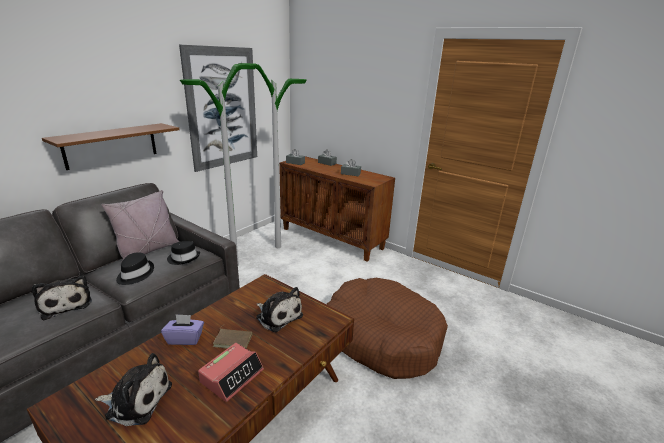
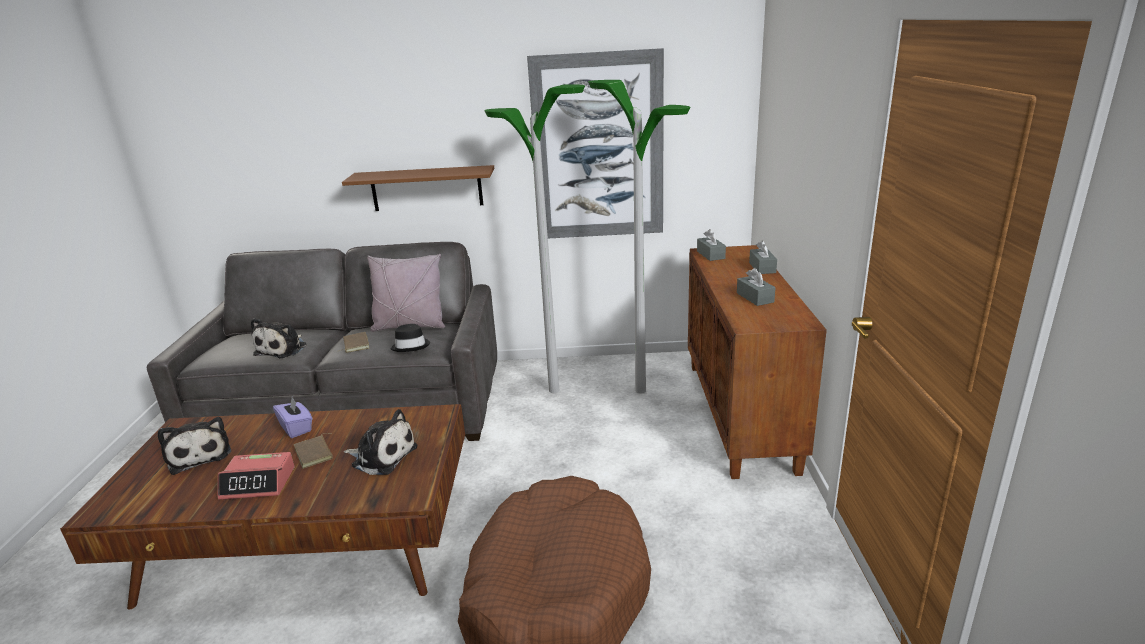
camera: 55 degrees right, 0 degrees up
black hat [116,252,154,285] -> brown book [337,332,369,353]
plush toy [256,287,303,332] -> plush toy turned 75 degrees counterclockwise [344,409,418,475]

